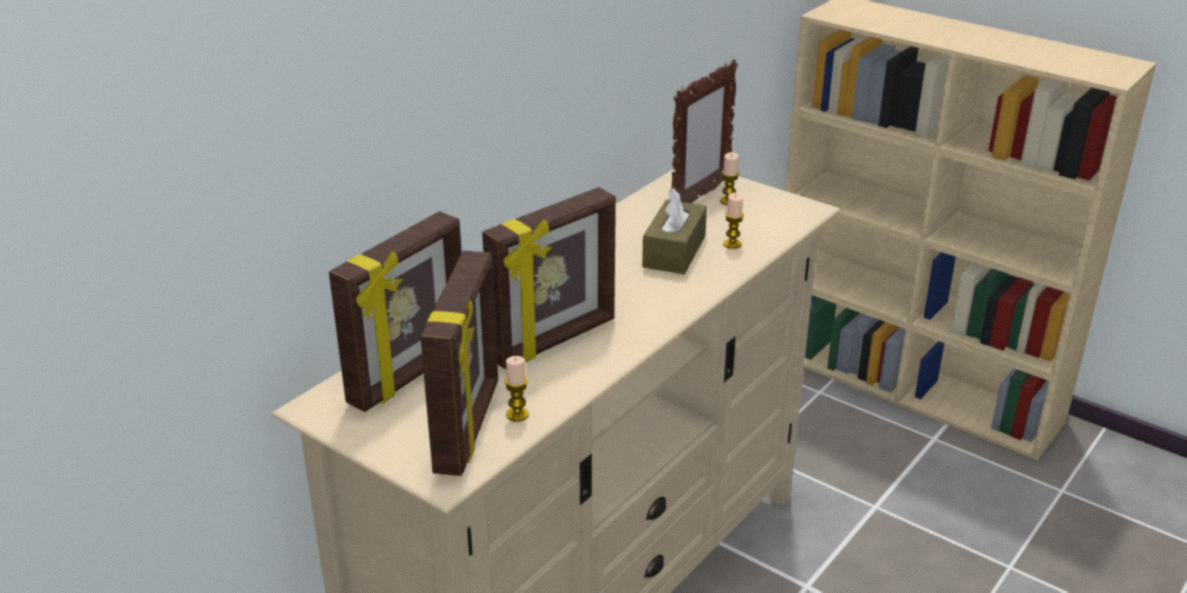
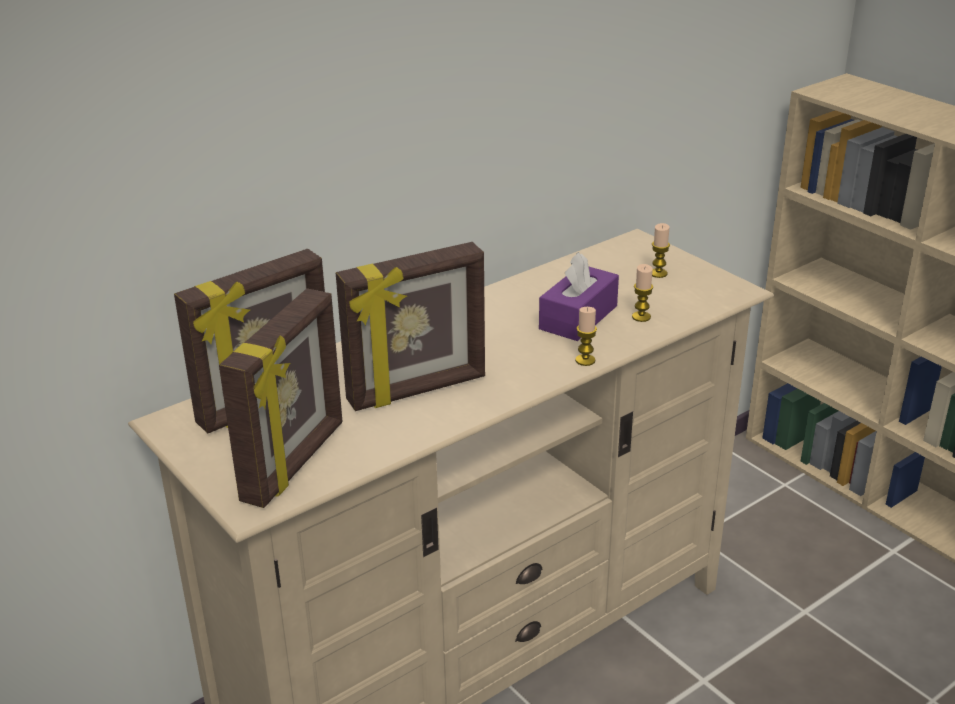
camera: 15 degrees right, 0 degrees up
candle [505,356,529,422] -> candle moved to [575,307,597,366]
brown tissue box [642,187,707,274] -> purple tissue box [539,252,619,341]
picture frame [671,59,738,204] -> none

